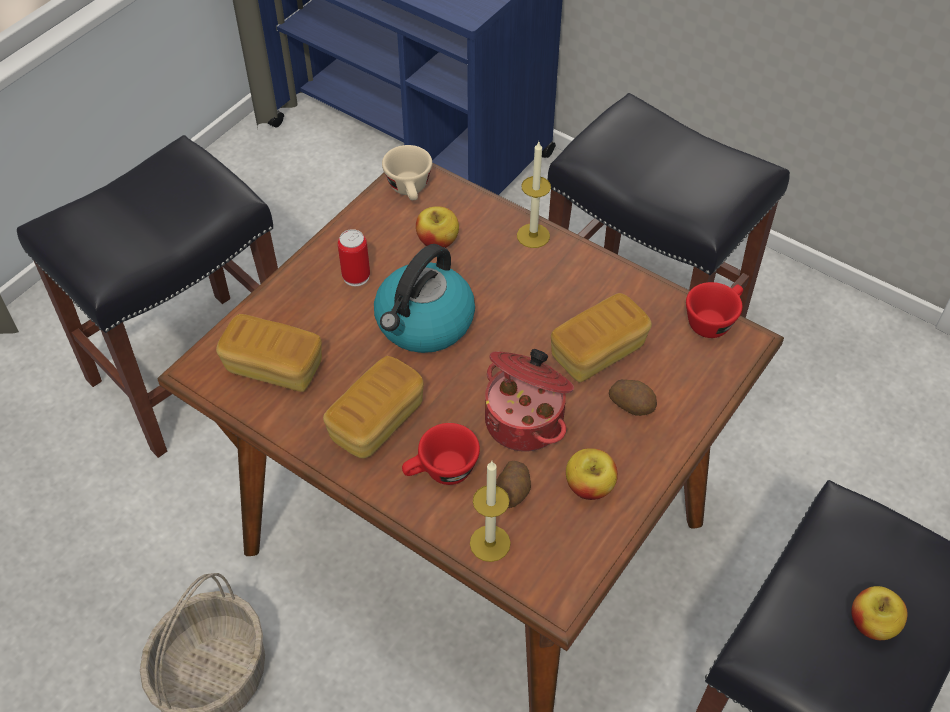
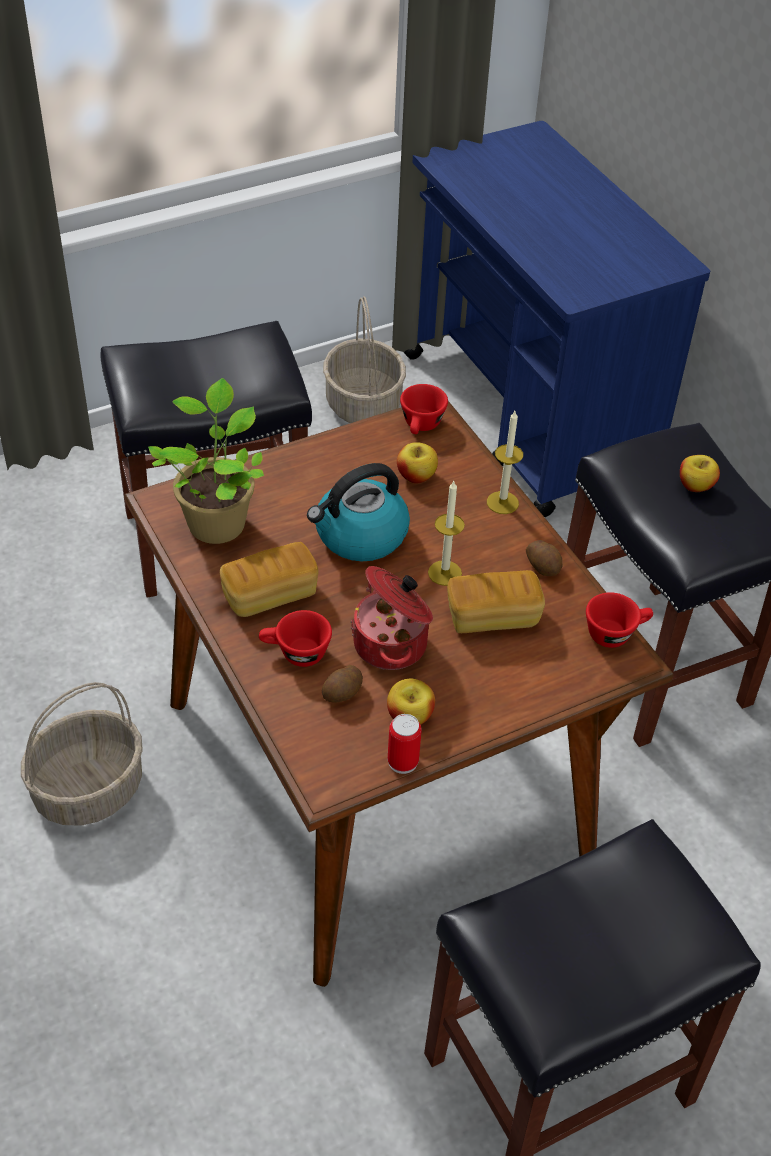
camera: 25 degrees right, 5 degrees down
bread [216,314,322,392] -> potted plant [148,378,264,544]
can [338,229,370,286] -> can moved to [388,714,421,774]
beige cup [382,145,432,200] -> red cup [400,384,448,434]
candle [470,461,511,562] -> candle moved to [428,481,465,586]
potato [609,379,657,416] -> potato moved to [526,540,563,576]
apple [851,586,907,640] -> apple moved to [680,455,720,492]
none -> basket [323,296,406,423]

